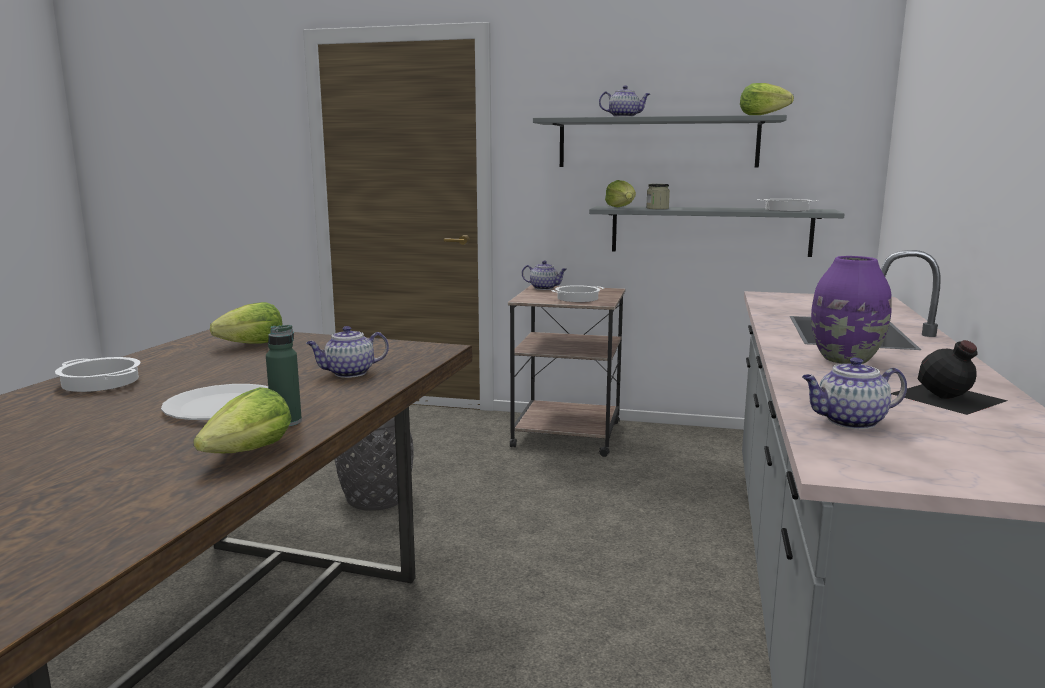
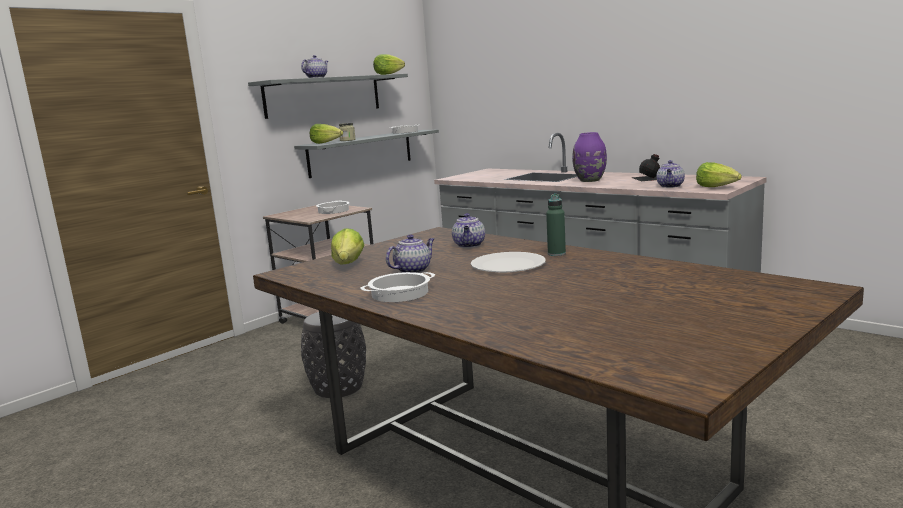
camera: 60 degrees left, 0 degrees up
lettuce [193,387,292,453] -> lettuce moved to [696,162,742,187]
teapot [522,261,567,290] -> teapot moved to [386,235,435,273]

